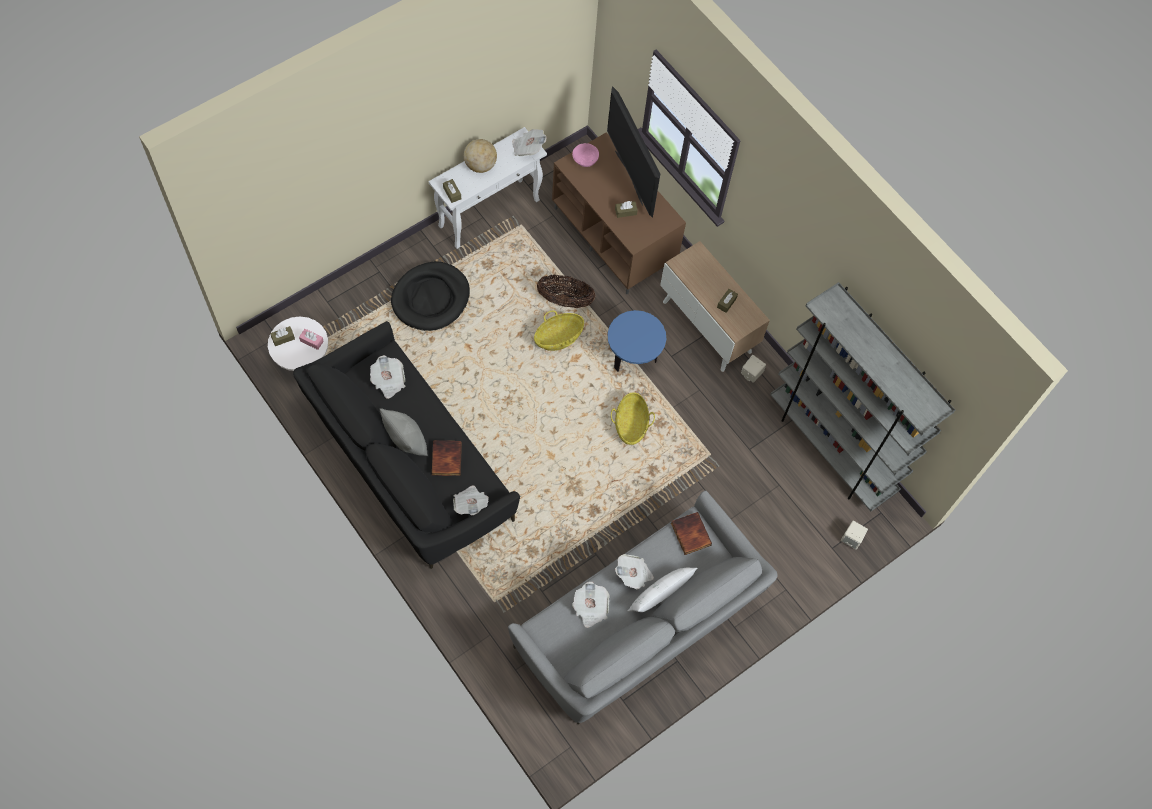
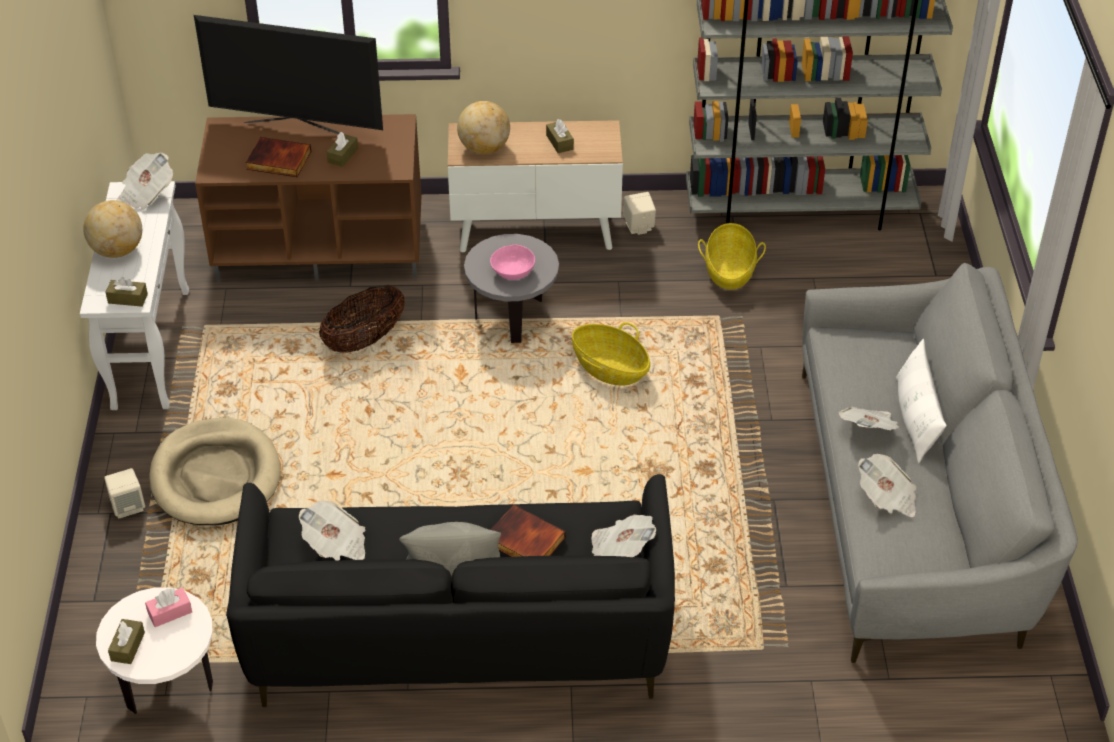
camera: 50 degrees left, 20 degrees down
black dog bed [391,261,470,331] -> beige dog bed [149,418,281,525]
basket [534,310,584,351] -> basket moved to [698,223,766,290]
pink bowl [572,143,599,167] -> pink bowl moved to [490,245,535,280]
blue side table [607,310,666,372] -> grey side table [464,234,559,343]
book [671,512,712,555] -> book moved to [246,137,311,177]
beige speaker [841,521,868,550] -> beige speaker moved to [104,468,145,519]
none -> globe [457,101,510,154]

